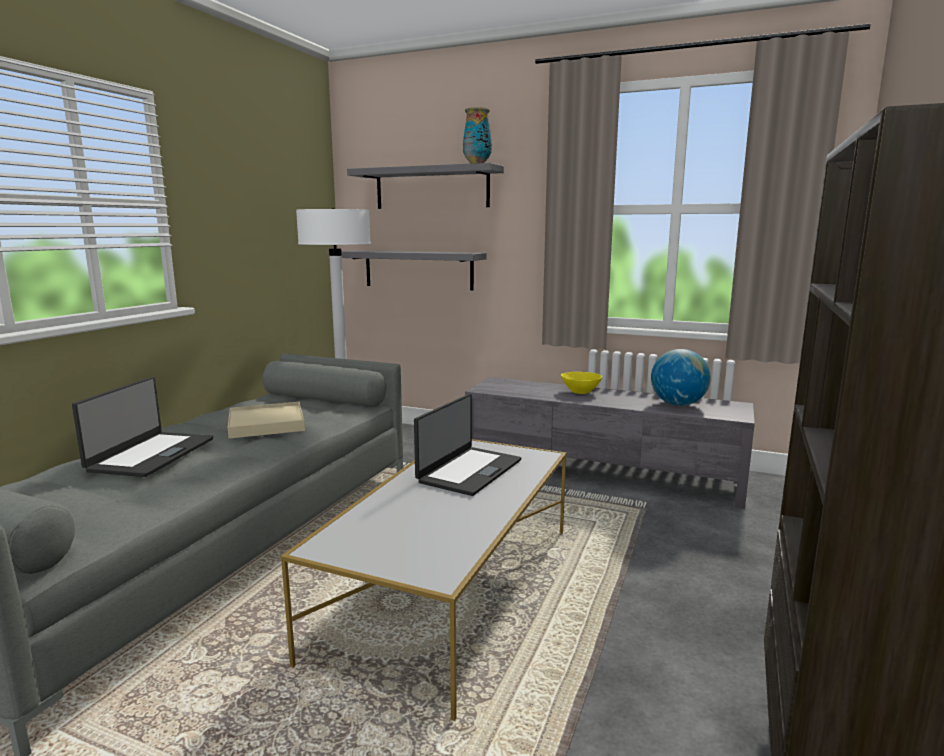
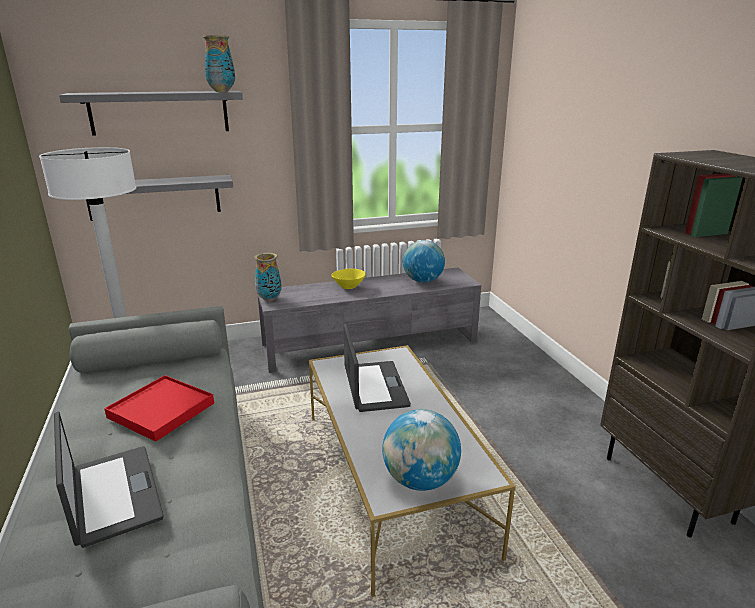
camera: 40 degrees left, 10 degrees up
beige tray [228,402,305,439] -> red tray [104,375,214,442]
none -> vase [254,253,282,301]
none -> globe [382,409,461,491]

